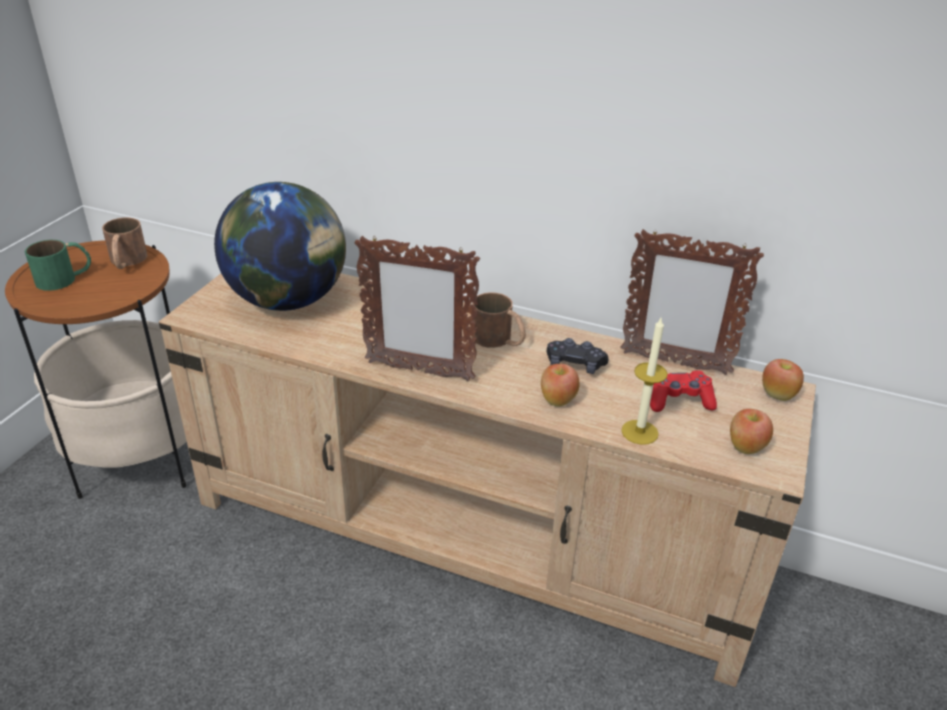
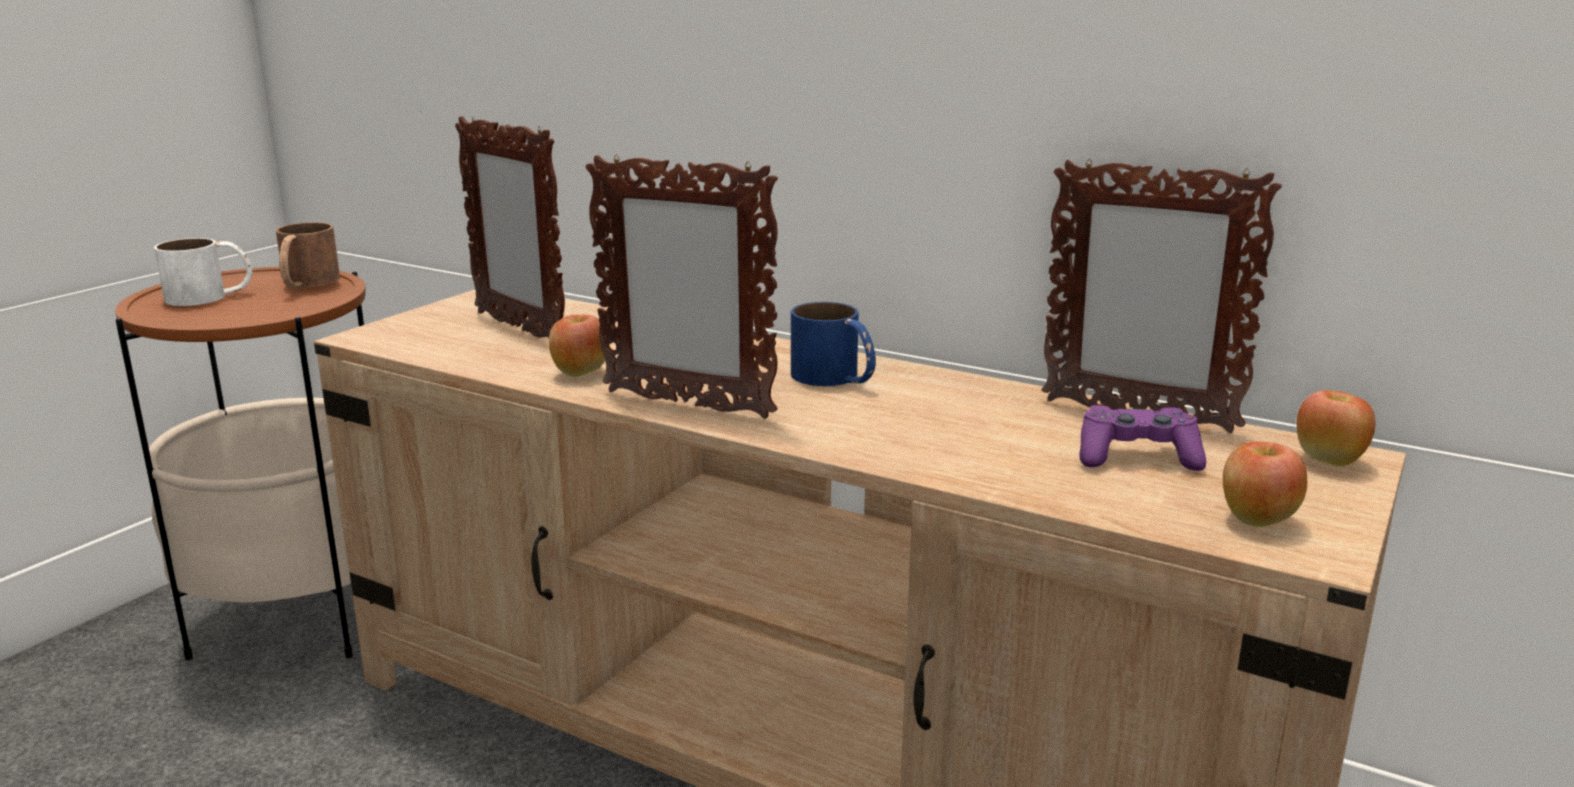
camera: 10 degrees right, 15 degrees down
green mug [25,240,91,291] -> white mug [154,238,252,306]
globe [214,182,346,311] -> picture frame [455,116,565,337]
brown mug [471,292,526,348] -> blue mug [791,302,876,386]
apple [541,364,580,406] -> apple moved to [549,315,606,377]
black game controller [547,338,608,374] -> none
candle [621,318,668,445] -> none
red game controller [650,370,717,412] -> purple game controller [1079,405,1206,471]

